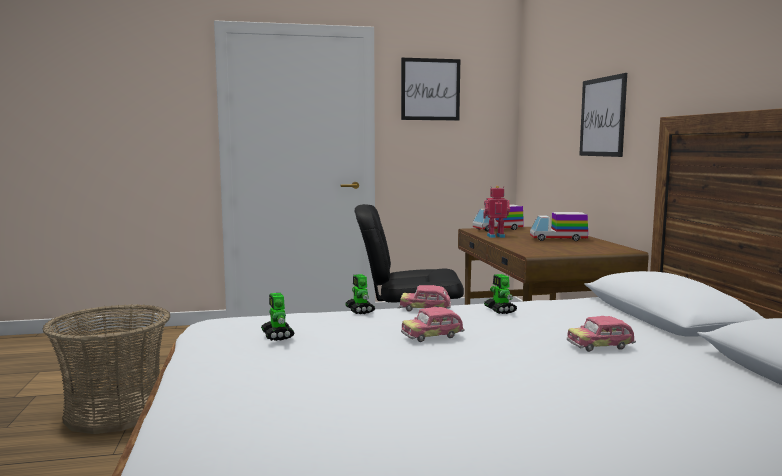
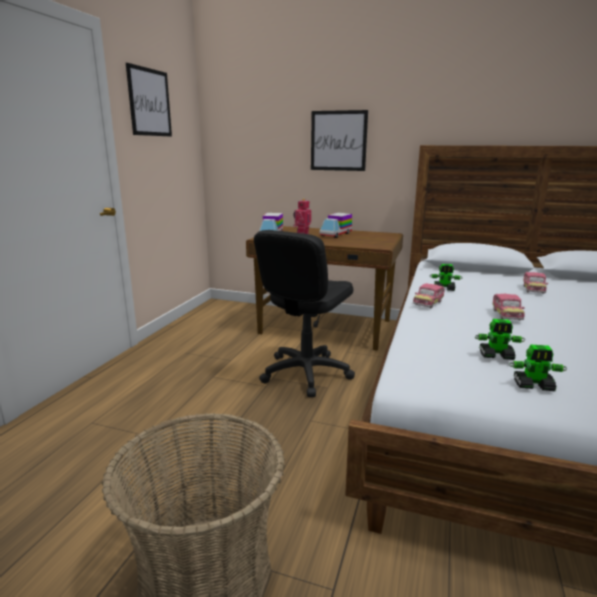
camera: 60 degrees left, 10 degrees up
toy robot [345,274,375,314] -> toy robot moved to [509,344,567,391]

